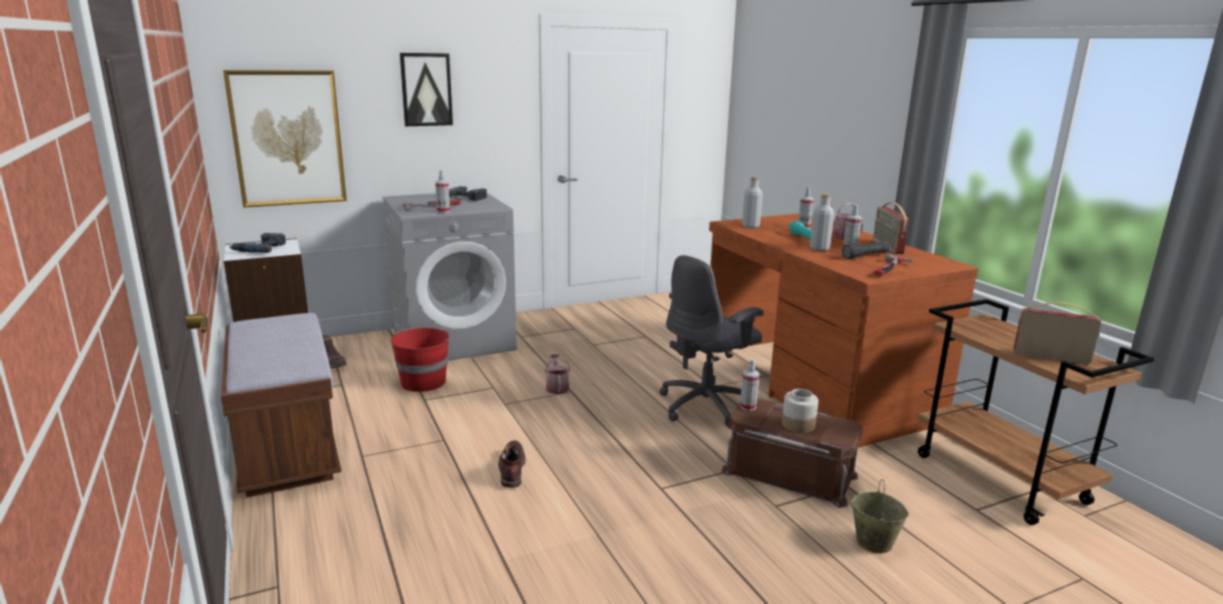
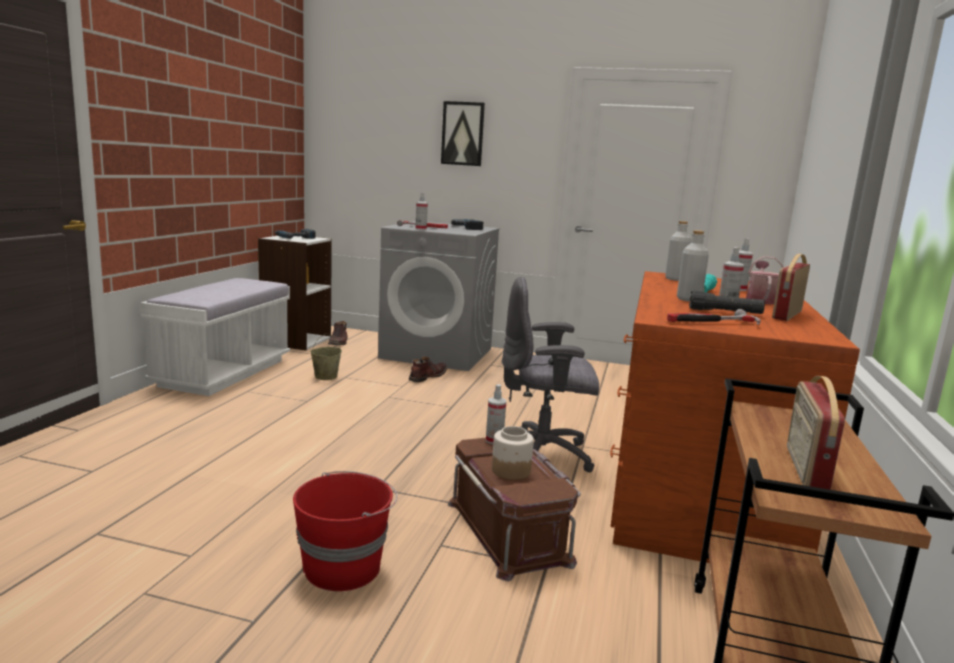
camera: 40 degrees right, 5 degrees down
brown bench [221,313,342,498] -> white bench [140,278,290,396]
picture [223,70,347,208] -> none
red bucket [391,328,452,392] -> red bucket moved to [293,471,397,591]
brown boot [498,440,526,488] -> brown boot moved to [409,356,447,382]
watering can [545,354,570,394] -> none
beige bucket [851,479,909,553] -> beige bucket moved to [310,333,342,380]
radio [1014,302,1101,364] -> radio turned 135 degrees counterclockwise [787,376,845,490]

